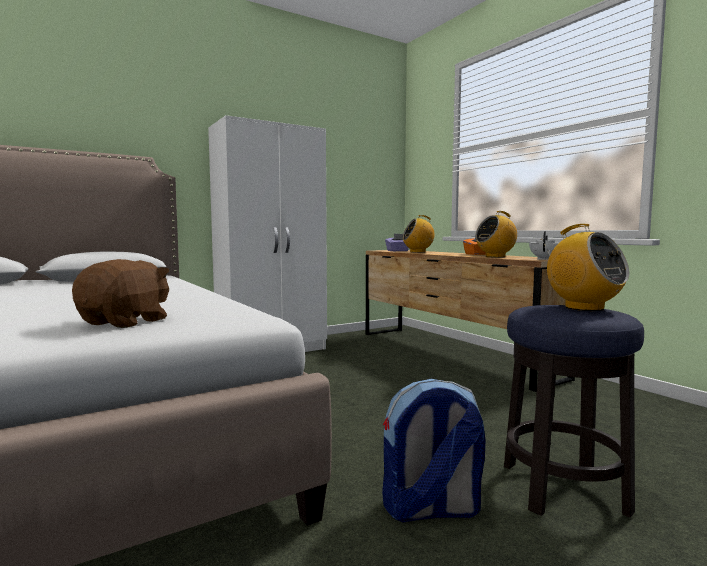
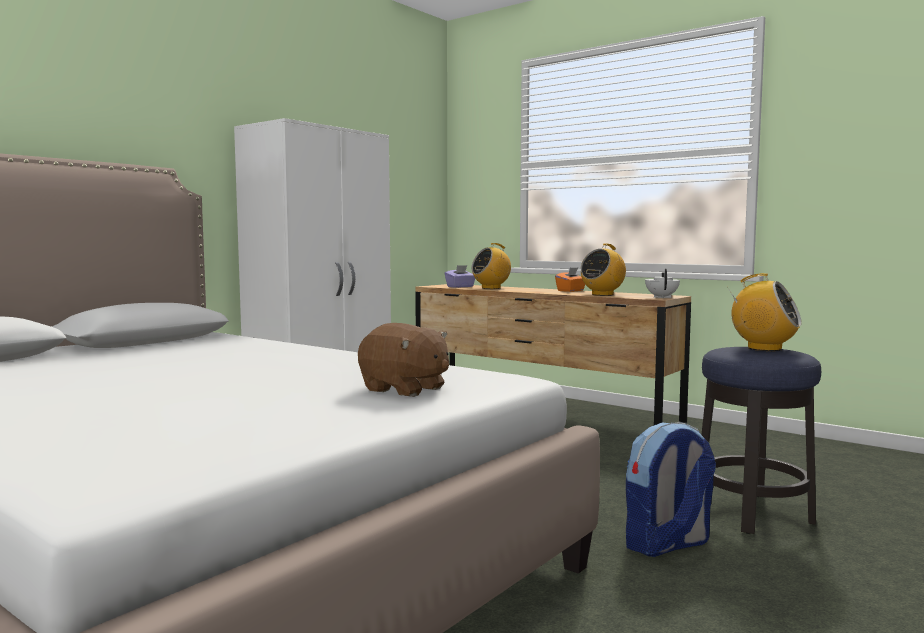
camera: 20 degrees left, 0 degrees up
brown plush toy [72,259,169,328] -> brown plush toy turned 120 degrees clockwise [358,323,449,397]

